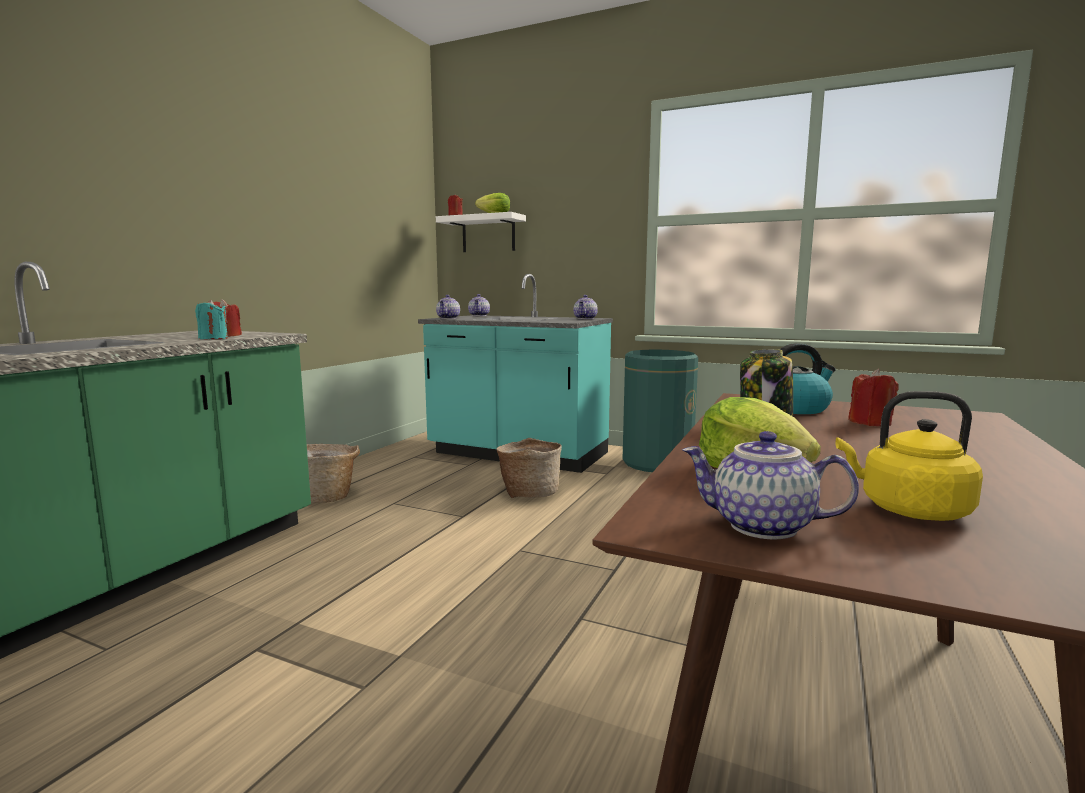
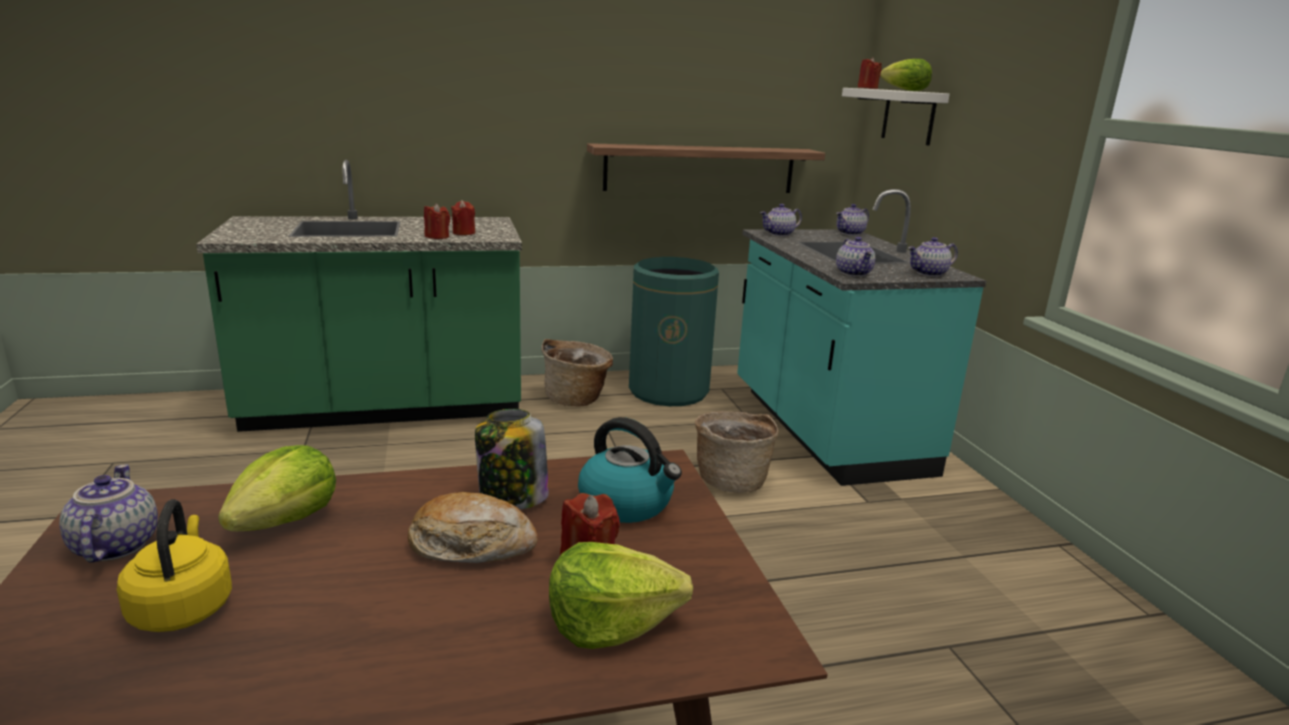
camera: 50 degrees right, 10 degrees up
turquoise candle [195,300,228,339] -> red candle [424,203,450,239]
green trash can [623,350,698,472] -> green trash can moved to [629,257,719,406]
none -> bread [408,492,538,563]
none -> lettuce [549,542,693,649]
none -> shelf [587,143,825,193]
none -> teapot [836,237,875,277]

